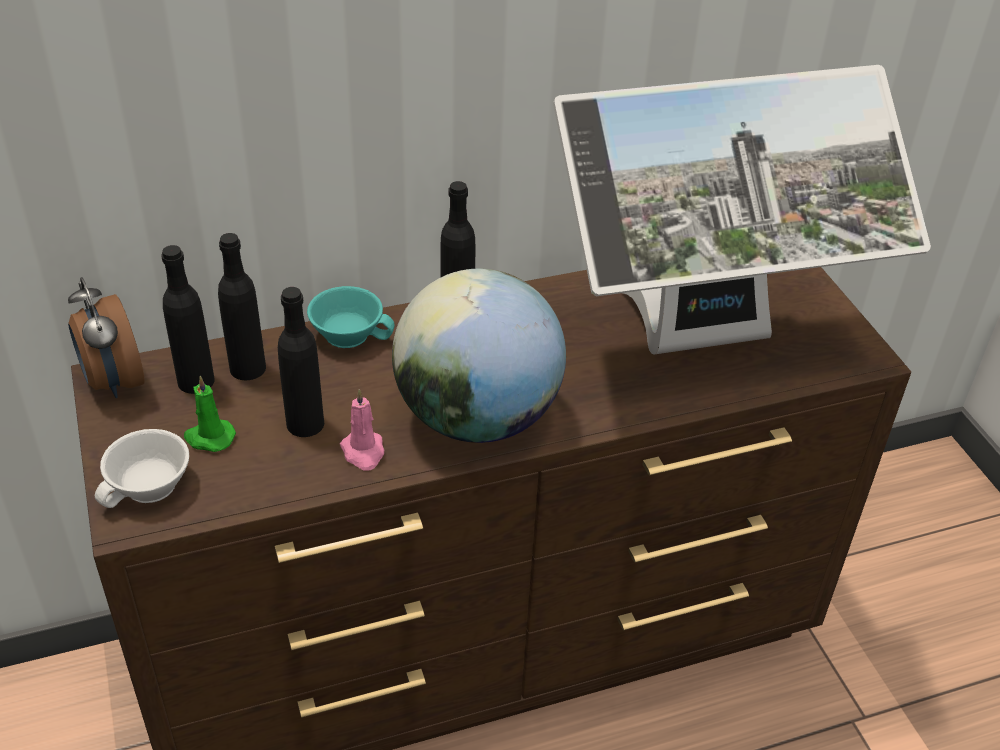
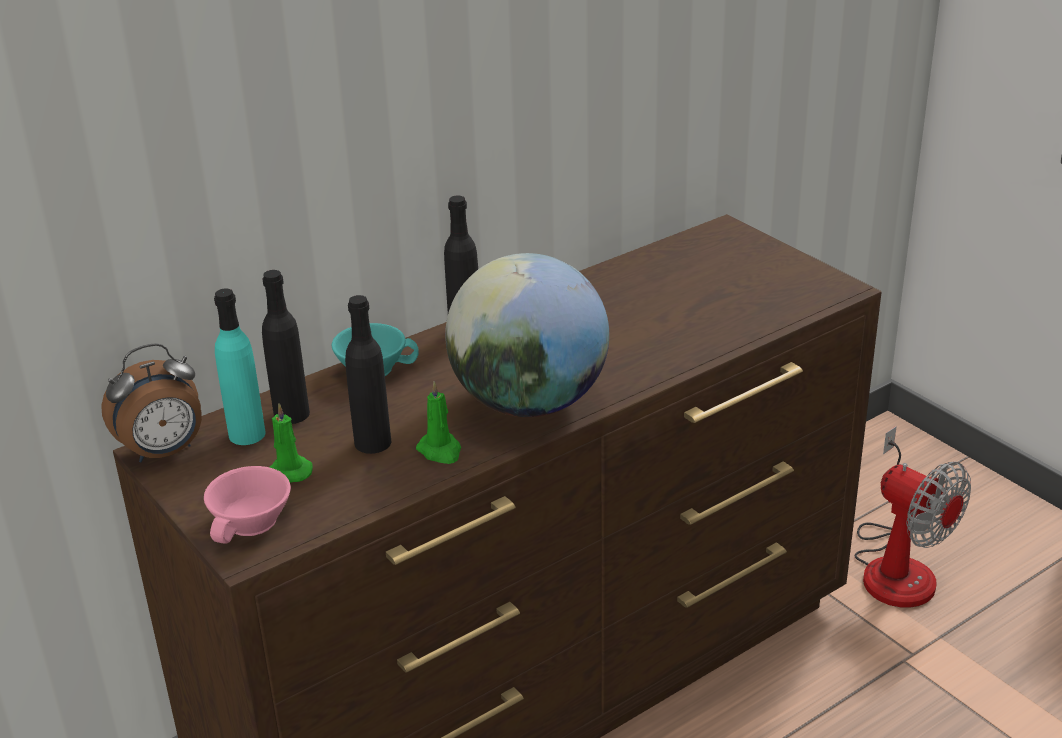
camera: 15 degrees left, 10 degrees down
alarm clock [68,277,145,398] -> alarm clock turned 75 degrees counterclockwise [101,343,202,463]
white cup [95,429,189,508] -> pink cup [204,466,291,544]
black bottle [161,245,215,394] -> turquoise bottle [214,288,265,445]
pink candle [340,389,384,471] -> green candle [416,381,461,464]
monitor [553,65,931,354] -> none
none -> fan [855,426,971,608]

